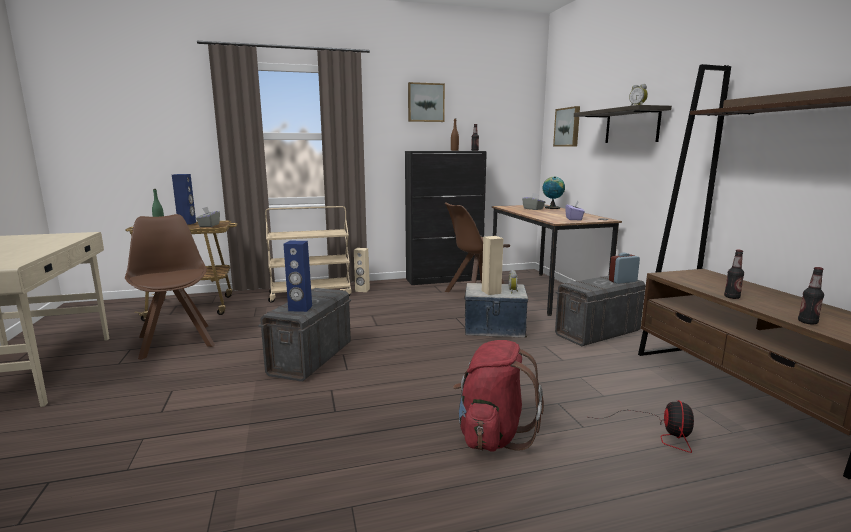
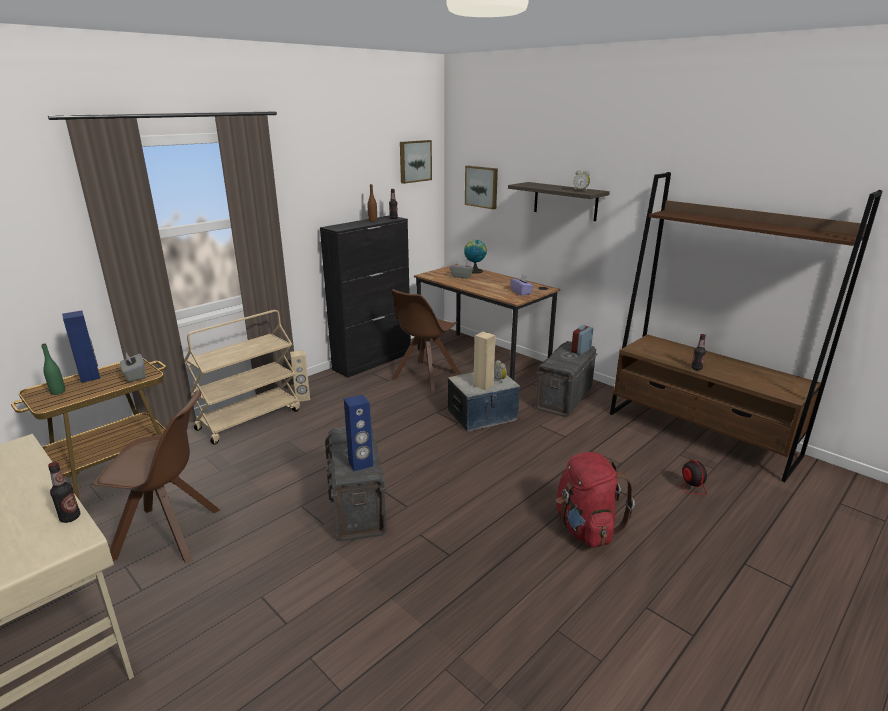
camera: 30 degrees left, 10 degrees up
brown chair [125,214,215,360] -> brown chair turned 150 degrees clockwise [92,390,220,564]
picture [408,82,445,122] -> picture moved to [400,140,432,184]
bottle [798,267,824,324] -> bottle moved to [48,462,80,523]

